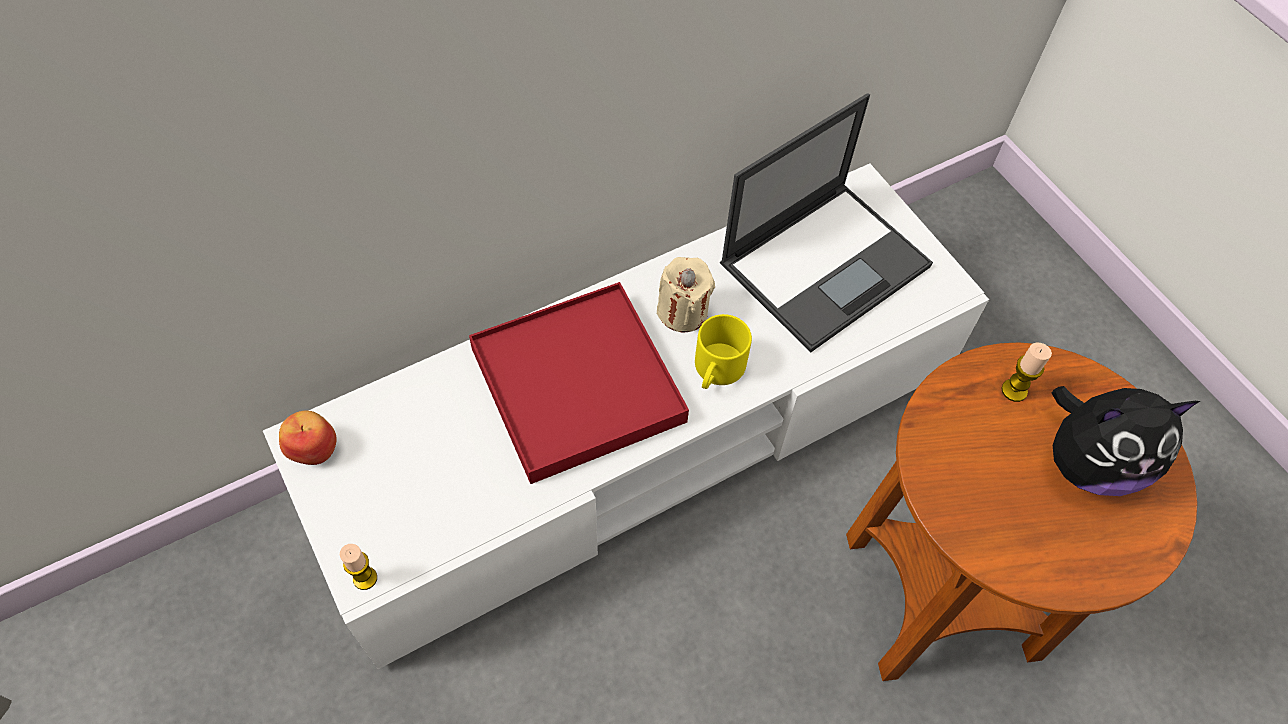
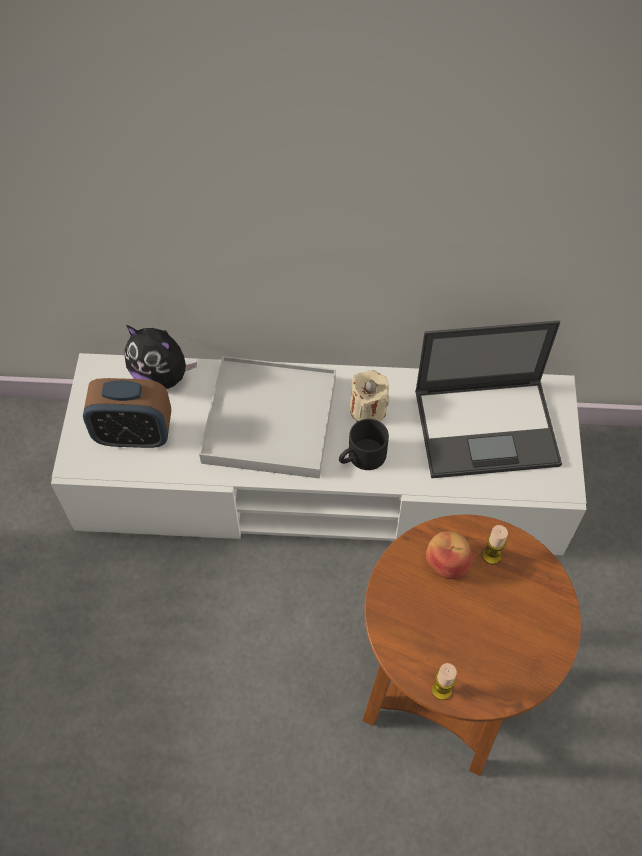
camera: 35 degrees right, 0 degrees up
apple [279,410,337,465] -> apple moved to [426,531,472,579]
candle [340,544,377,590] -> candle moved to [432,663,457,700]
red tray [469,282,689,484] -> white tray [199,356,336,478]
yellow mug [695,314,752,389] -> black mug [339,419,389,470]
plush toy [1052,386,1200,496] -> plush toy moved to [125,325,197,389]
none -> alarm clock [83,378,171,448]

